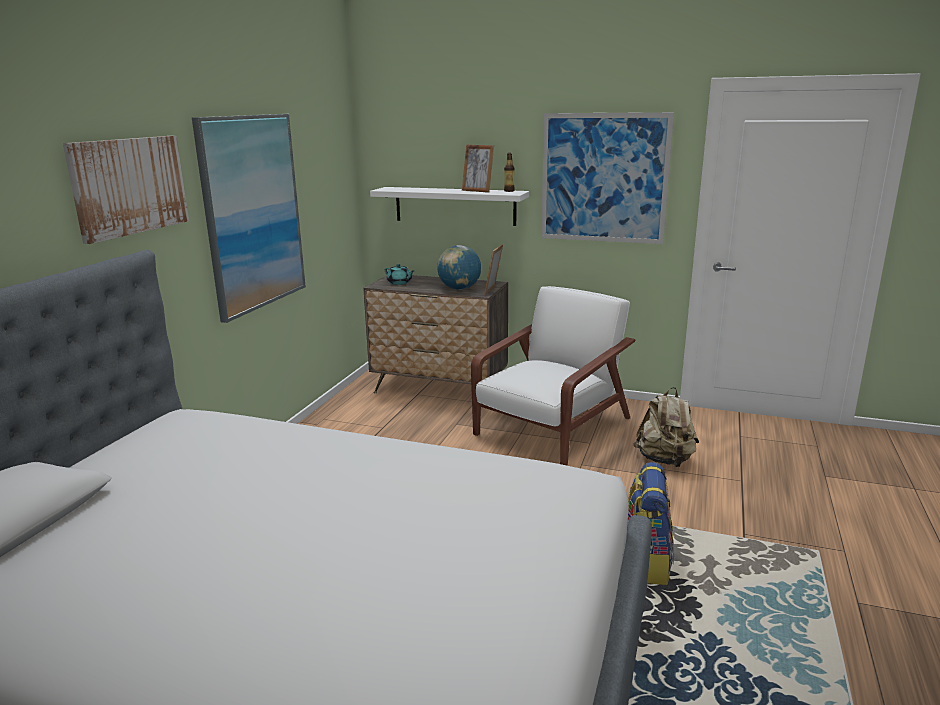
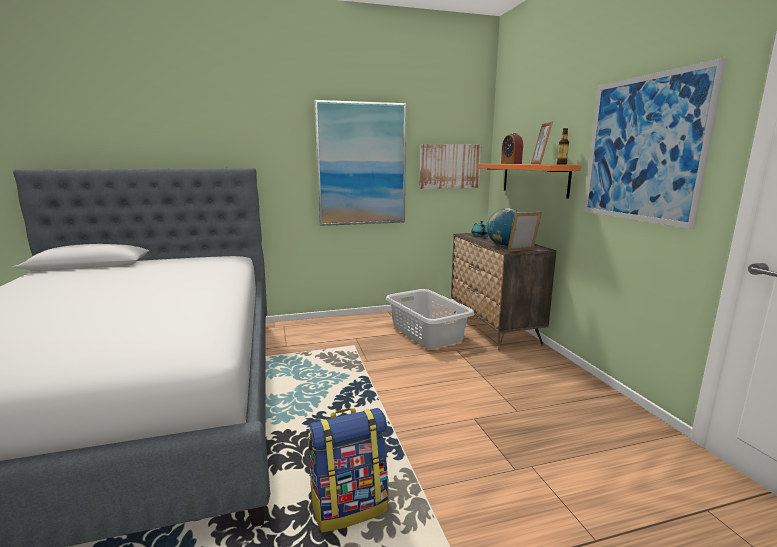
camera: 55 degrees right, 5 degrees down
picture [63,136,189,244] -> picture moved to [419,144,481,189]
white shelf [370,187,529,226] -> orange shelf [478,164,581,199]
white armchair [471,286,635,465] -> none
beige backpack [633,387,699,467] -> none
none -> grey laundry basket [386,289,474,349]
none -> alarm clock [501,133,523,164]

